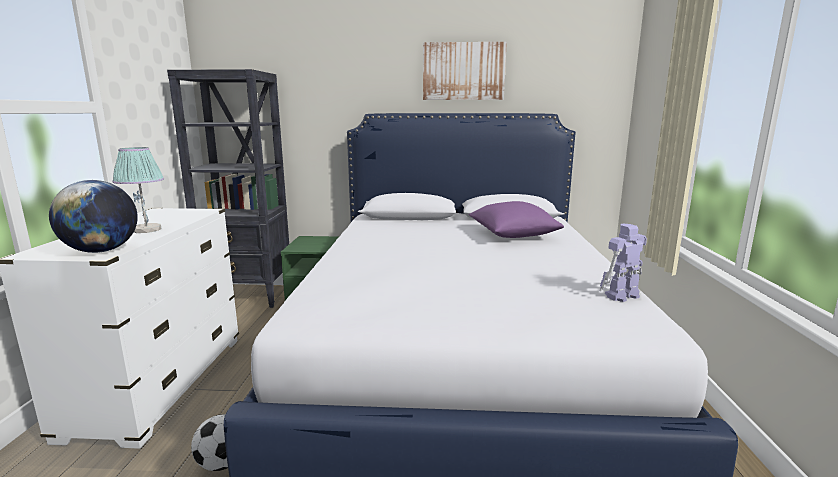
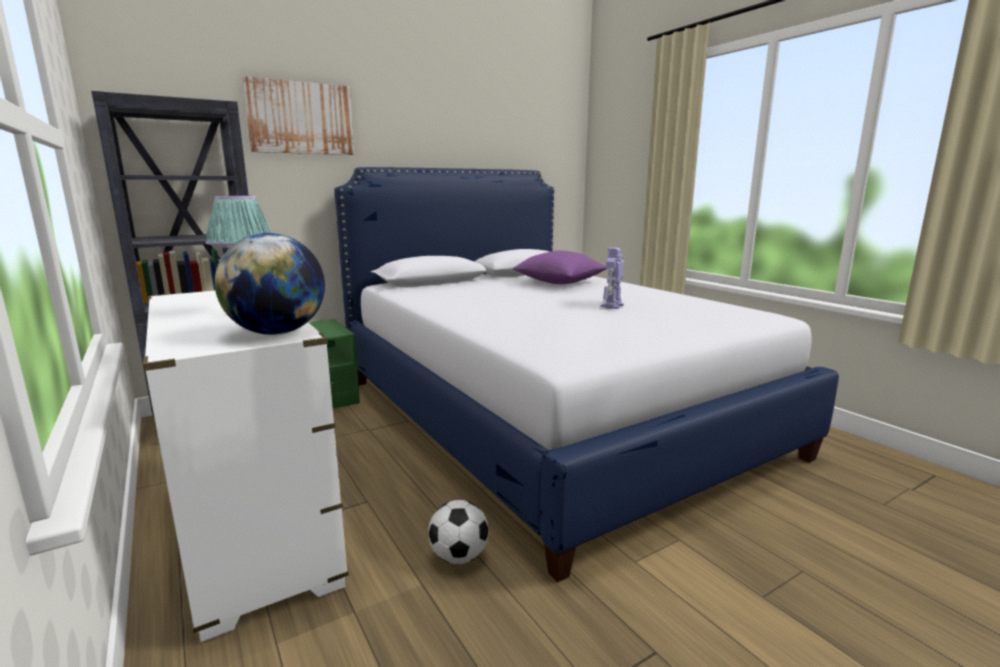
camera: 35 degrees left, 0 degrees up
picture [423,42,507,100] -> picture moved to [242,76,355,155]
toy robot [600,224,647,302] -> toy robot moved to [601,247,624,309]

